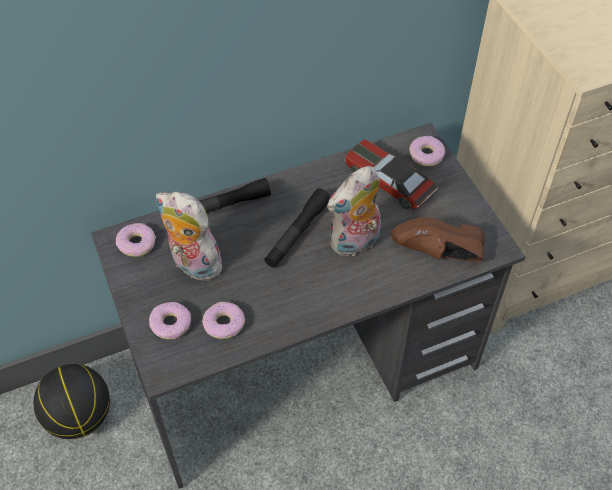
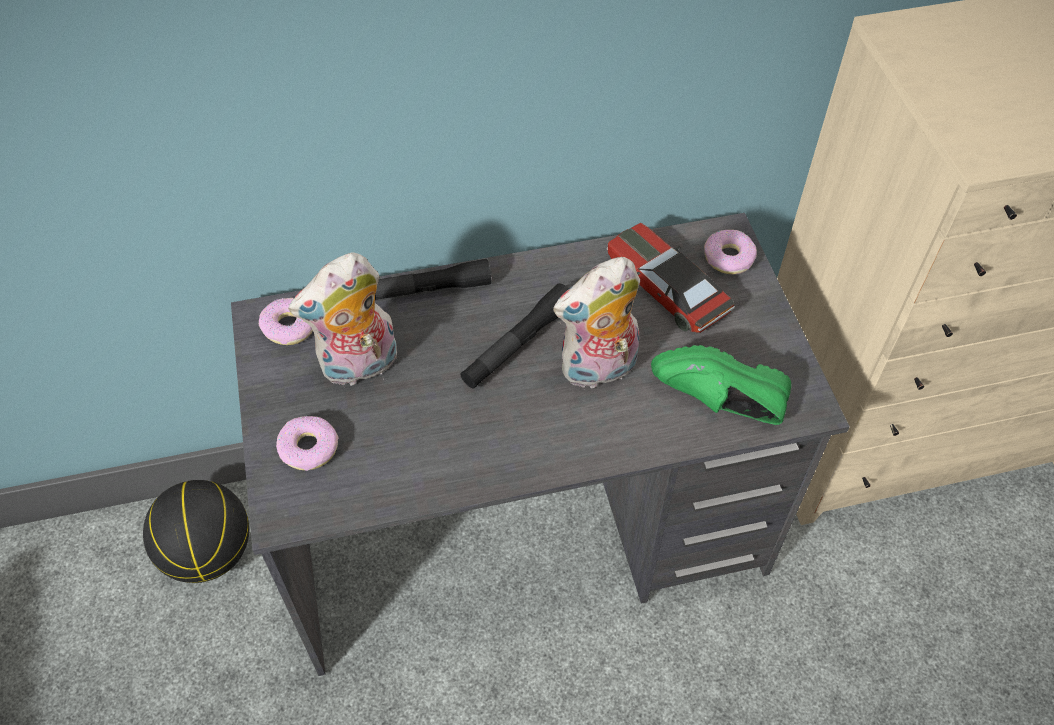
camera: 10 degrees right, 0 degrees up
plush toy [156,191,222,280] -> plush toy turned 75 degrees counterclockwise [288,253,397,387]
donut [202,302,245,339] -> none
brown shoe [391,217,485,263] -> green shoe [651,345,791,425]

